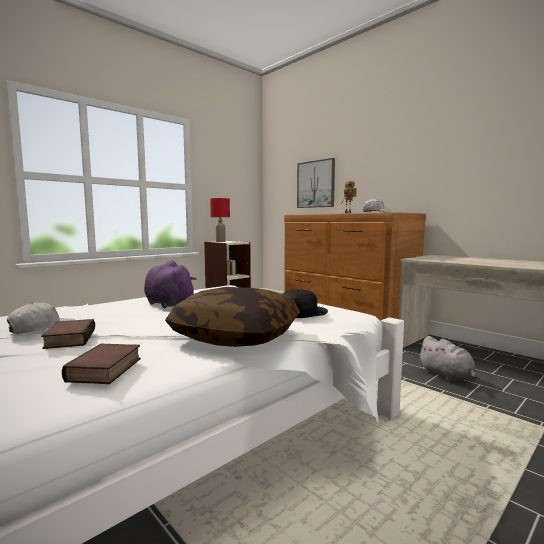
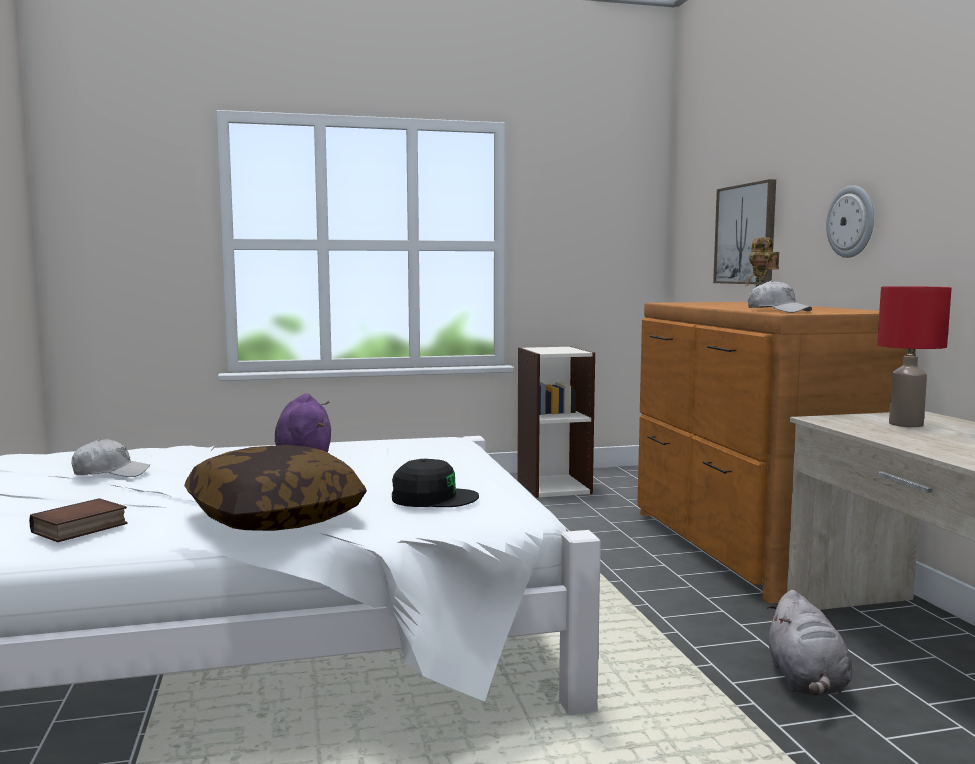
camera: 30 degrees right, 0 degrees up
book [41,319,95,349] -> none
red table lamp [210,198,230,242] -> red table lamp moved to [877,286,952,427]
none -> wall clock [826,185,874,258]

